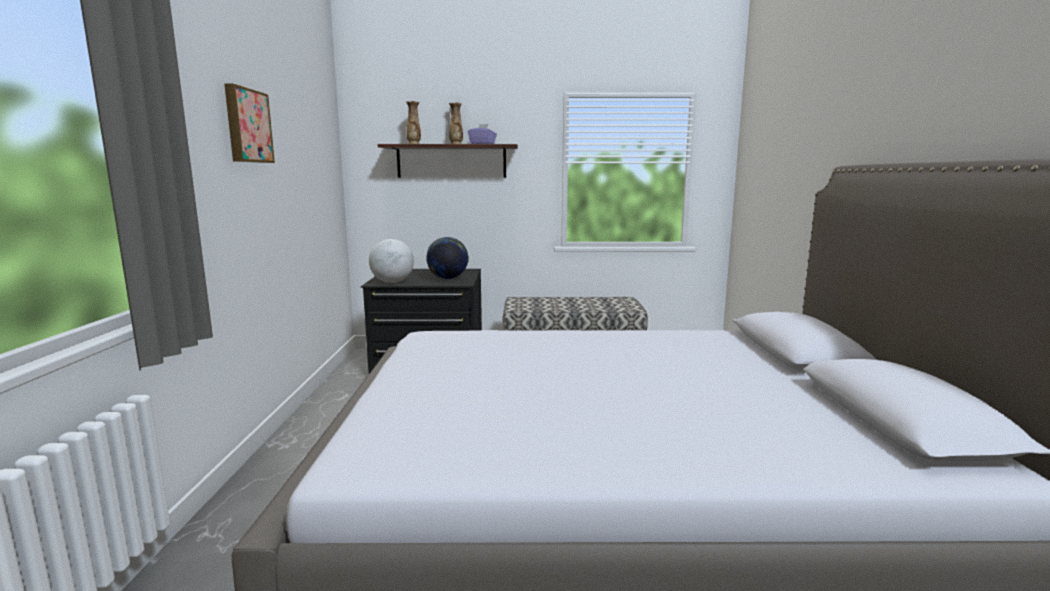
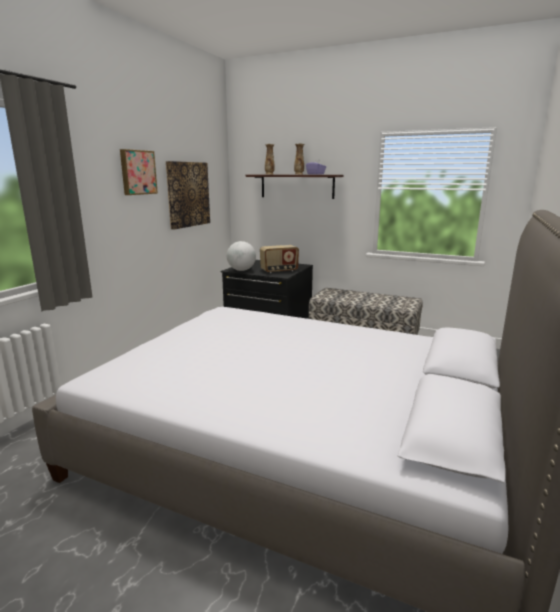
camera: 25 degrees right, 5 degrees up
globe [426,237,469,279] -> radio [260,245,299,273]
none -> picture [166,161,210,230]

